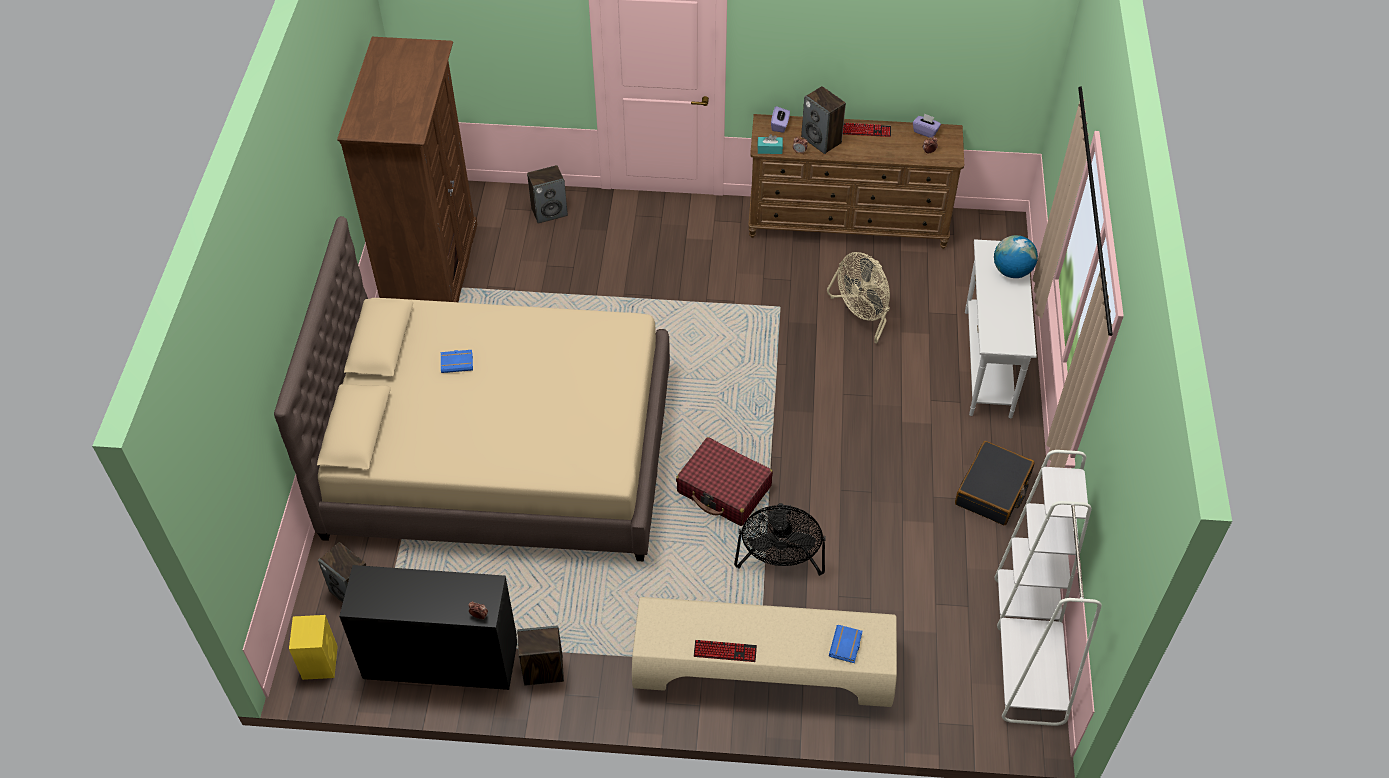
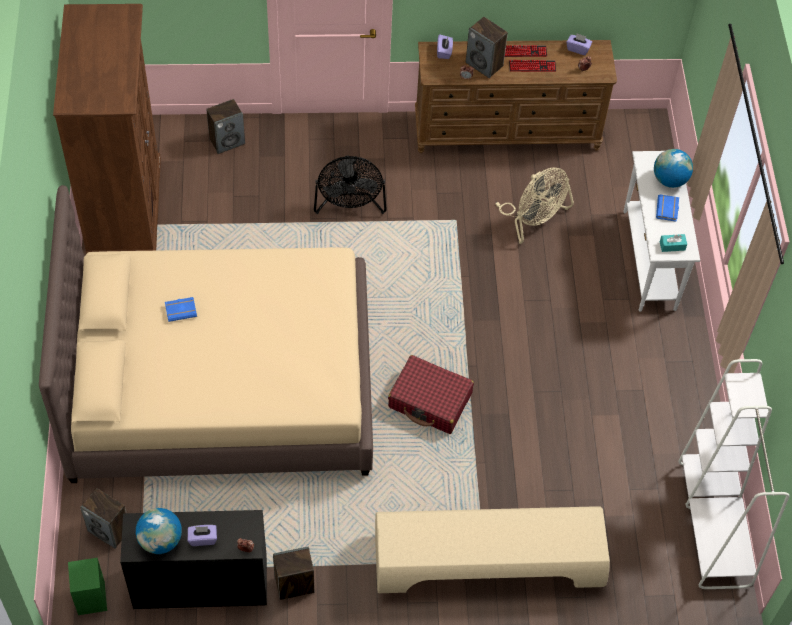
camera: 10 degrees left, 5 degrees up
yellow speaker [289,615,338,680] -> green speaker [68,558,107,615]
keyboard [694,640,757,662] -> keyboard moved to [509,60,556,72]
black fan [734,503,826,576] -> black fan moved to [314,155,387,214]
turquoise tissue box [757,134,783,154] -> turquoise tissue box moved to [660,234,687,252]
beige fan [827,252,890,344] -> beige fan turned 90 degrees counterclockwise [495,168,574,244]
blue book [829,625,863,663] -> blue book moved to [656,194,679,222]
black suitcase [955,441,1034,525] -> none
none -> globe [136,508,182,554]
none -> purple tissue box [188,525,217,546]

